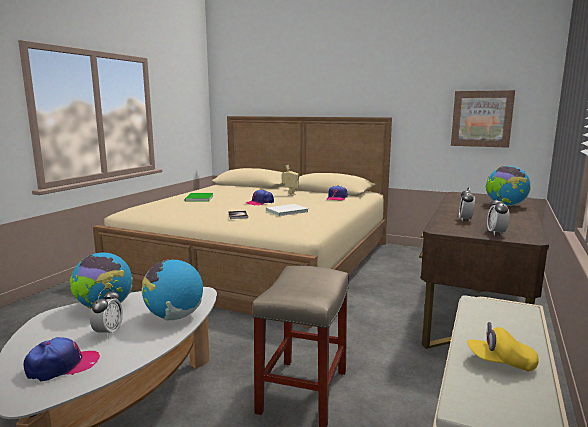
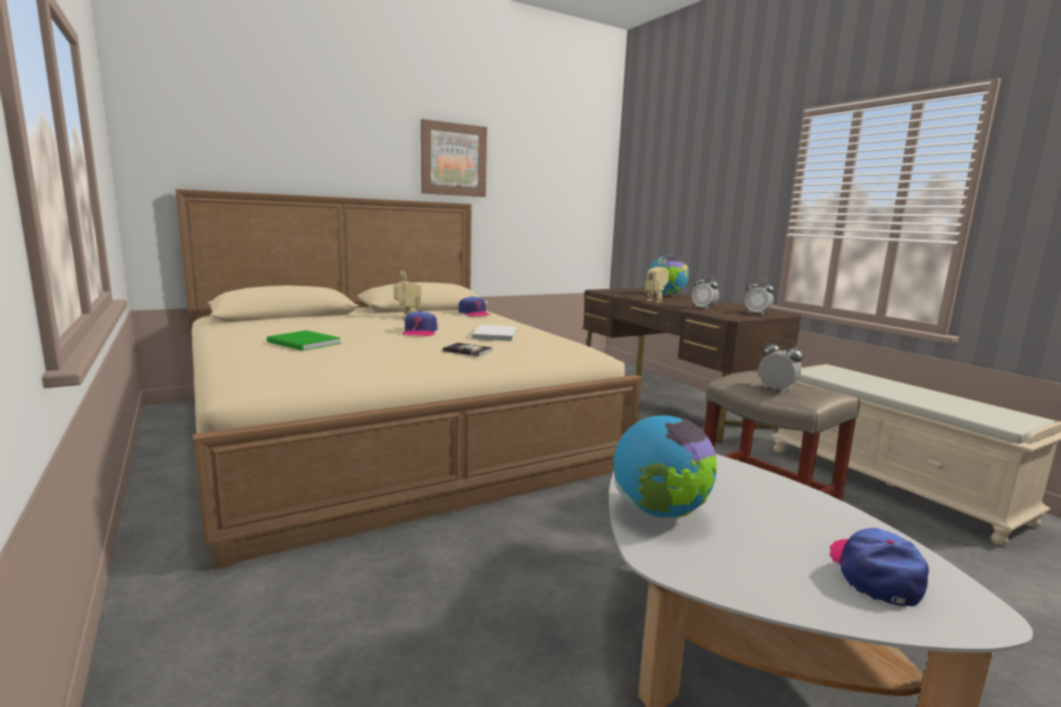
camera: 55 degrees left, 0 degrees up
alarm clock [90,288,123,338] -> alarm clock moved to [758,339,803,391]
globe [142,259,203,321] -> none
picture [451,90,515,148] -> picture moved to [421,119,487,197]
yellow cap [467,322,539,371] -> none
none -> toy robot [645,257,669,303]

